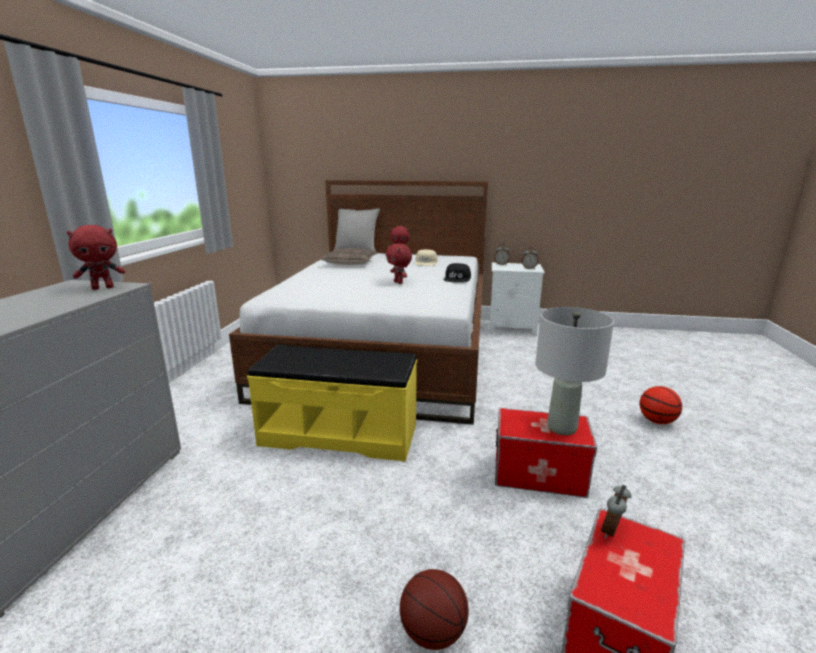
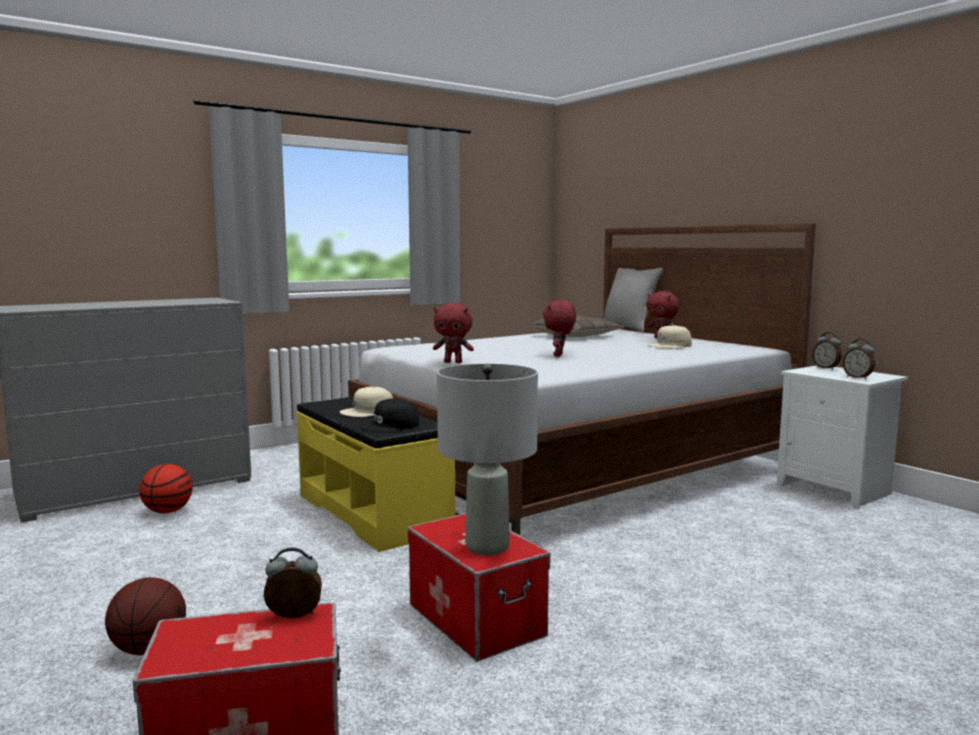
camera: 45 degrees right, 10 degrees down
red plush toy [67,225,125,290] -> red plush toy moved to [433,303,474,363]
black cap [444,263,471,283] -> black cap moved to [359,398,419,432]
basketball [639,386,682,424] -> basketball moved to [139,464,193,513]
none -> beige cap [340,387,393,417]

